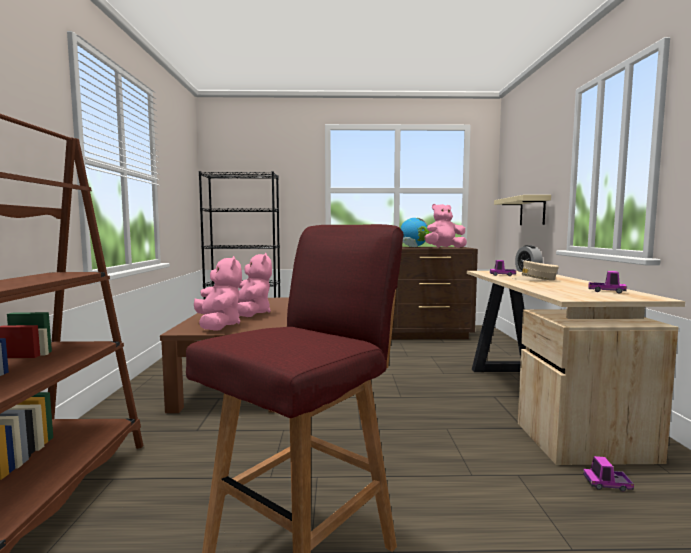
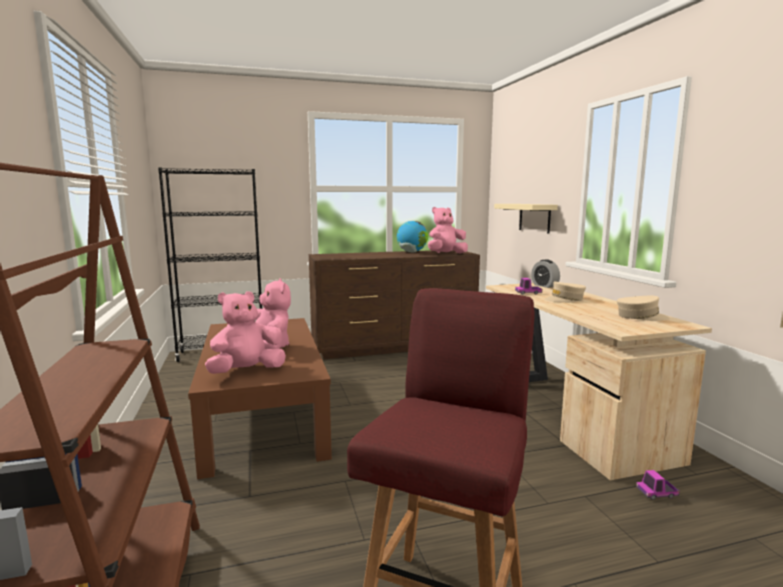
camera: 15 degrees left, 5 degrees up
pink plush toy [194,256,242,331] -> pink plush toy turned 90 degrees counterclockwise [205,291,286,374]
toy truck [589,271,627,293] -> beige cap [617,295,671,321]

